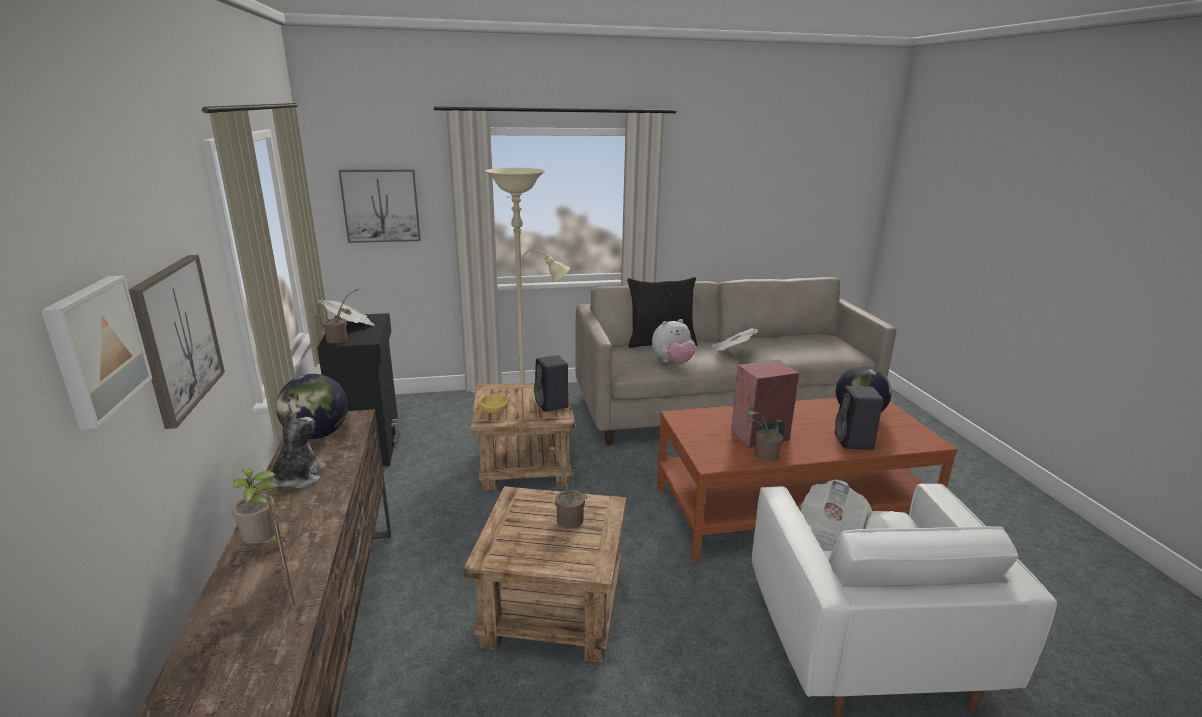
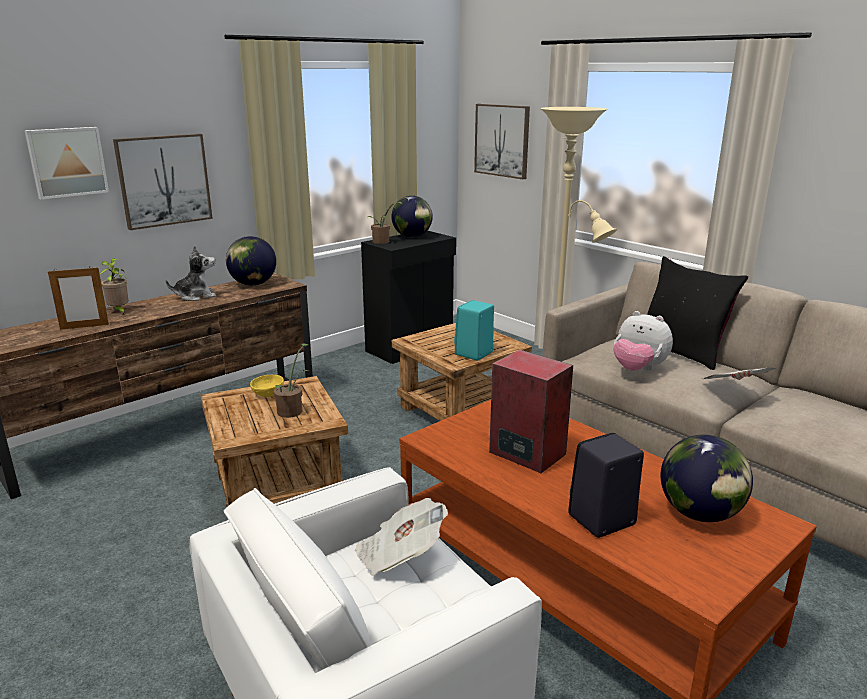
camera: 60 degrees right, 0 degrees up
picture frame [265,486,295,606] -> picture frame turned 135 degrees counterclockwise [48,267,109,330]
newspaper [318,300,374,325] -> globe [391,196,433,237]
yellow bowl [479,394,509,414] -> yellow bowl moved to [250,375,284,397]
black speaker [534,355,569,412] -> turquoise speaker [454,300,494,360]
potted plant [747,411,783,462] -> none

